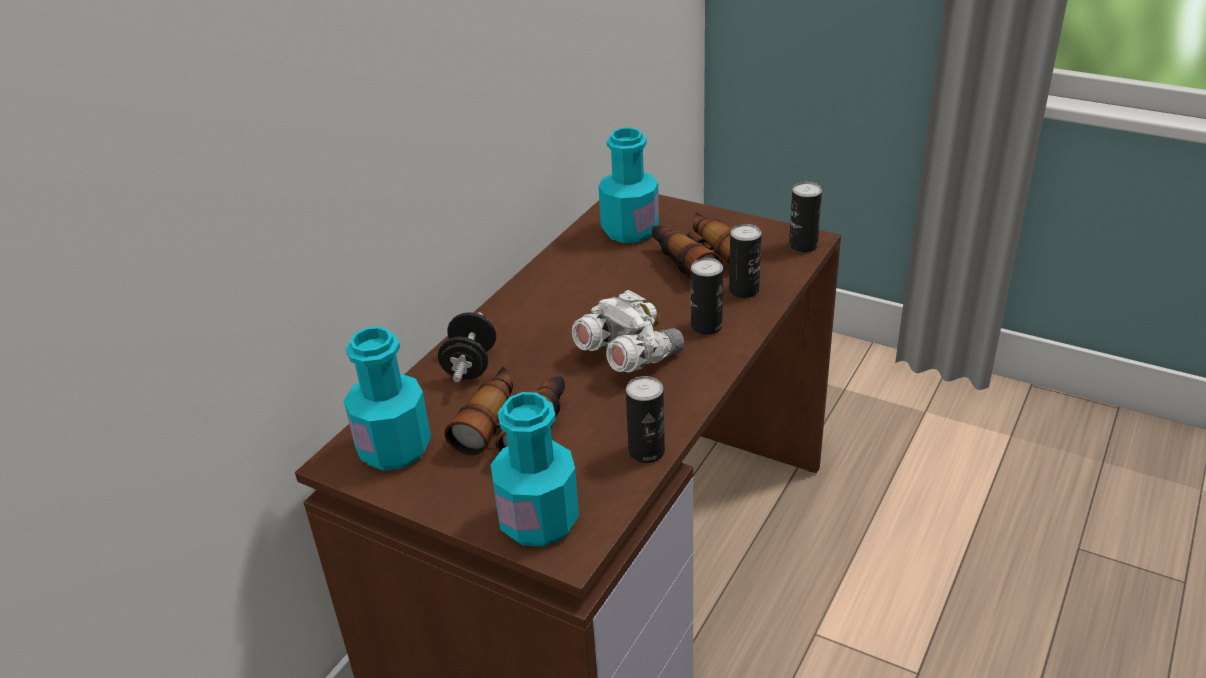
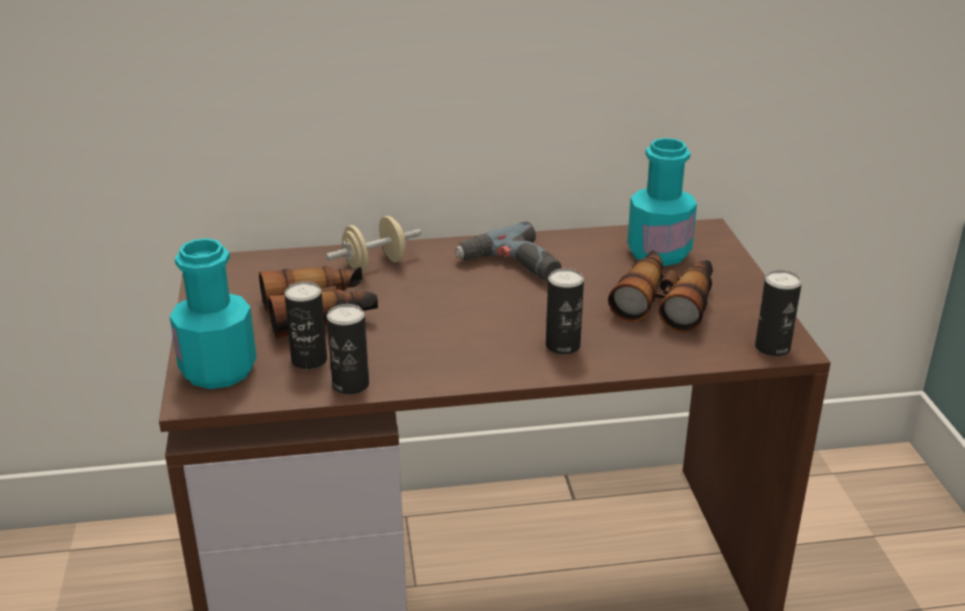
camera: 50 degrees right, 5 degrees down
turquoise bottle [344,326,431,471] -> none
black dumbbell [438,312,496,382] -> beige dumbbell [326,216,421,272]
white binoculars [572,290,684,373] -> none
can [729,224,762,298] -> can moved to [284,281,327,369]
none -> power drill [455,221,562,282]

